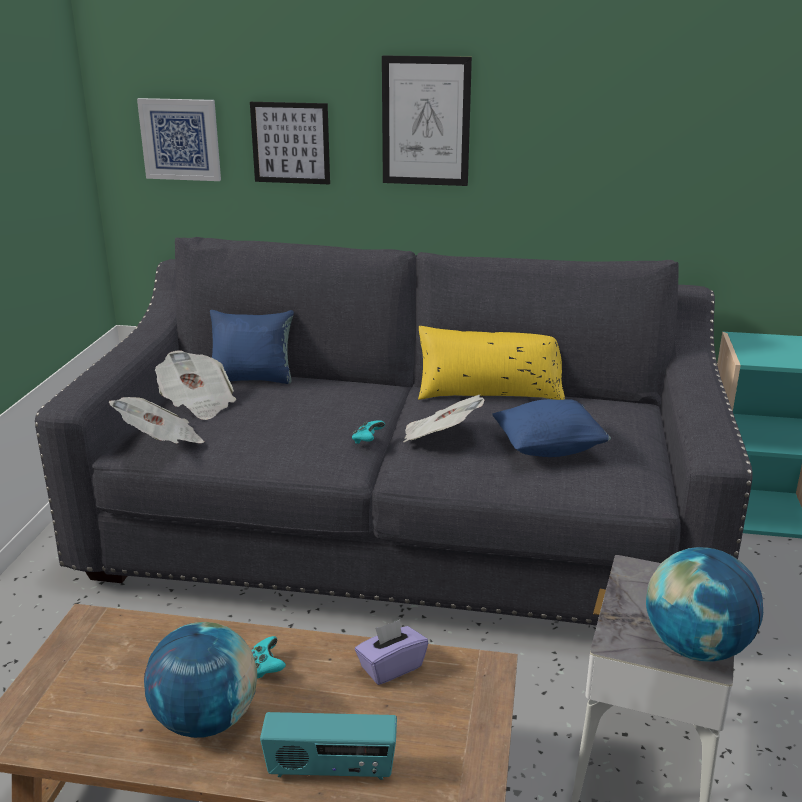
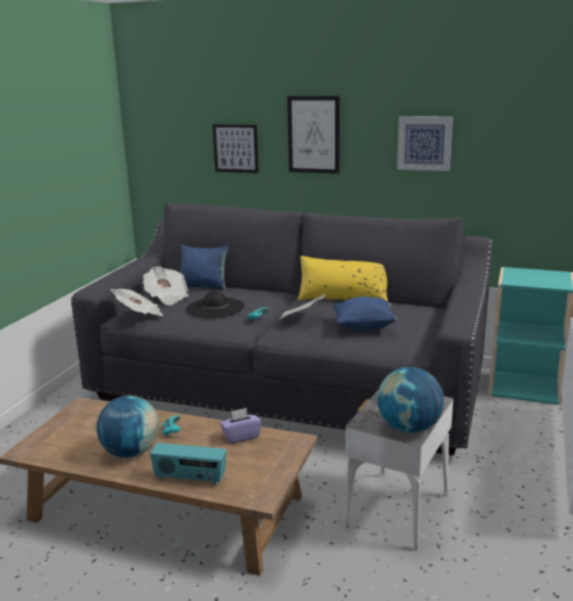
camera: 10 degrees right, 5 degrees down
picture [137,98,221,181] -> picture moved to [397,116,453,171]
none -> black hat [186,291,244,318]

